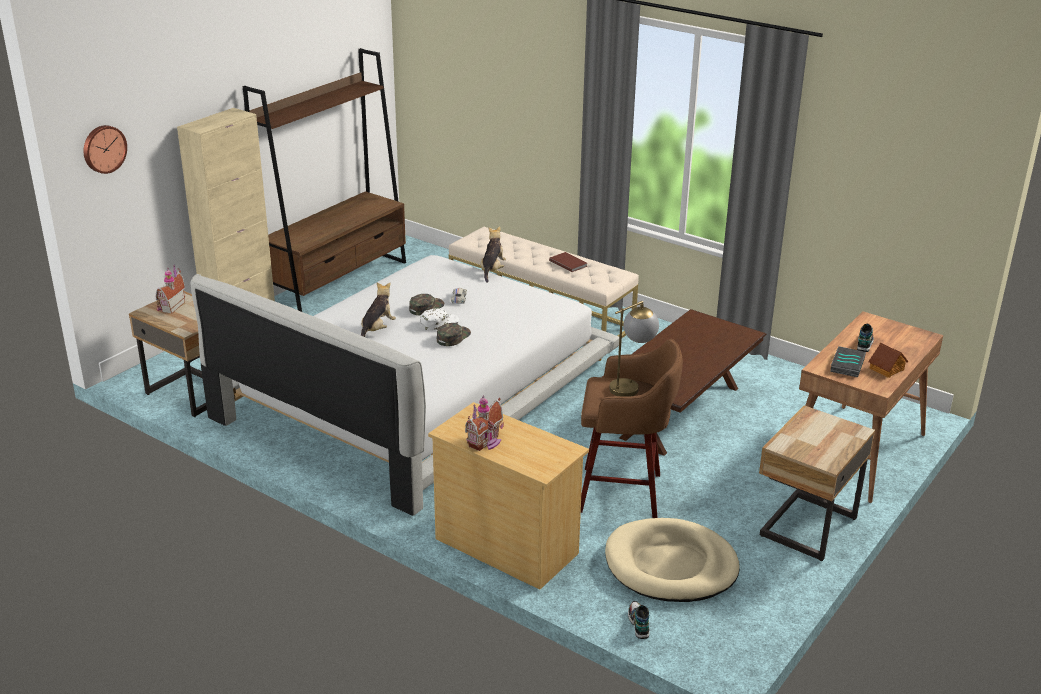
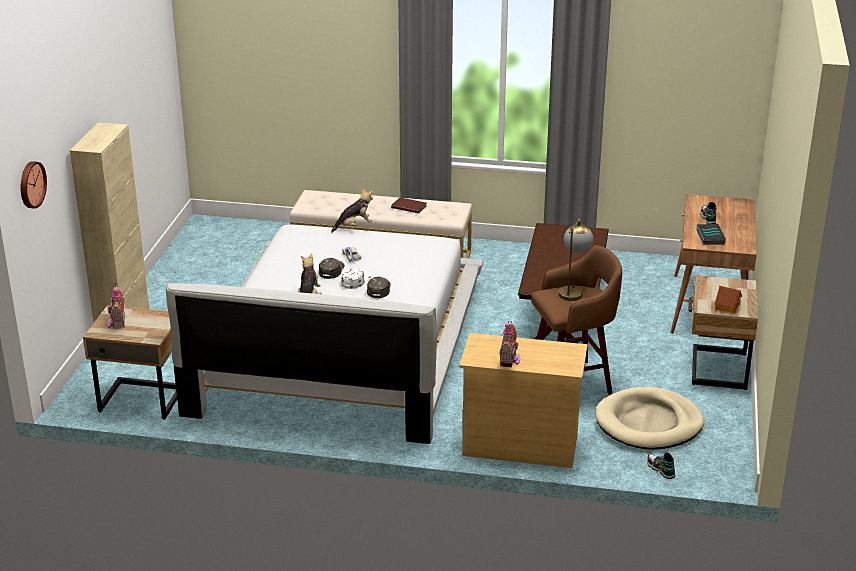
camera: 25 degrees left, 0 degrees up
brown bookcase [243,48,406,312] -> none
plush toy [481,226,506,283] -> plush toy turned 75 degrees clockwise [331,188,373,232]
toy house [868,343,908,378] -> toy house moved to [715,286,742,313]

